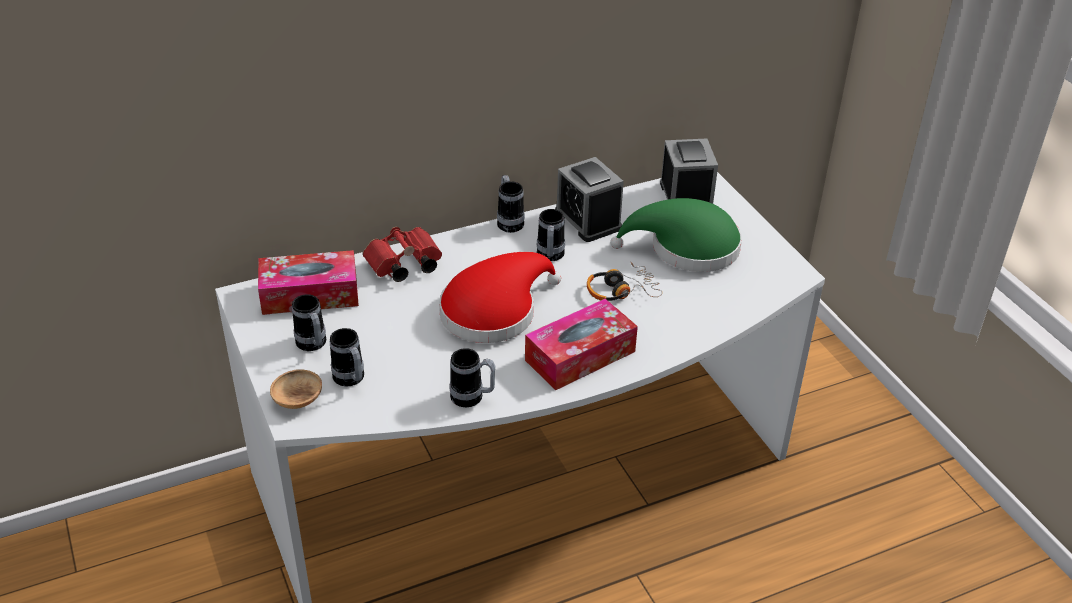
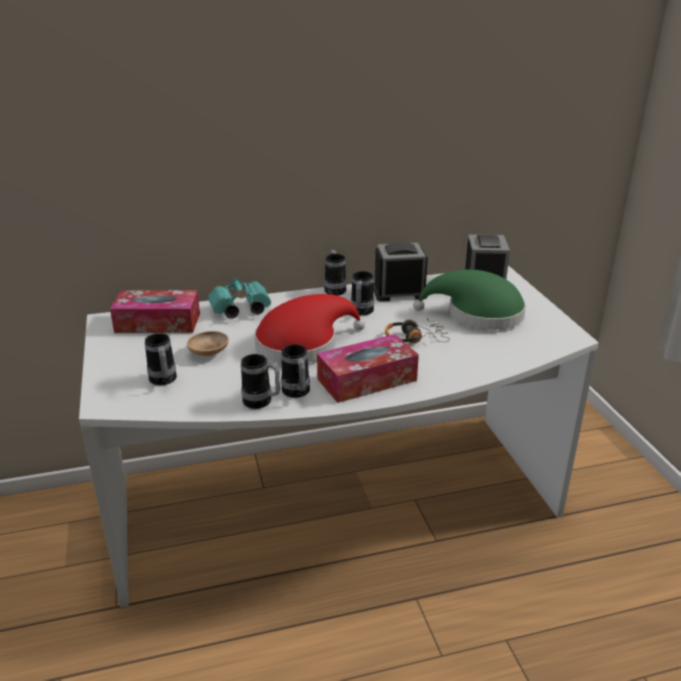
camera: 10 degrees right, 10 degrees down
brown bowl [270,369,322,409] -> brown bowl moved to [187,331,229,356]
mug [292,294,326,351] -> mug moved to [281,344,310,398]
red binoculars [363,227,442,282] -> turquoise binoculars [208,278,271,318]
alarm clock [555,157,624,242] -> alarm clock turned 105 degrees clockwise [373,242,428,302]

